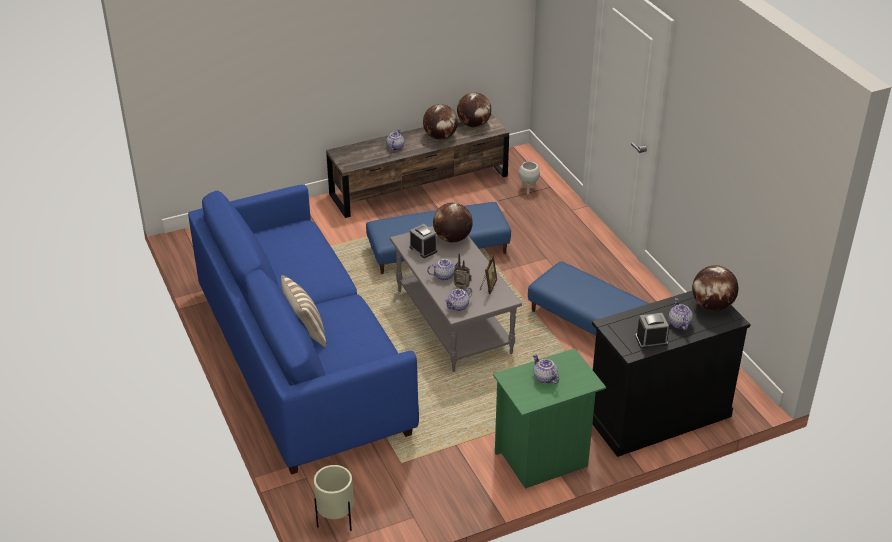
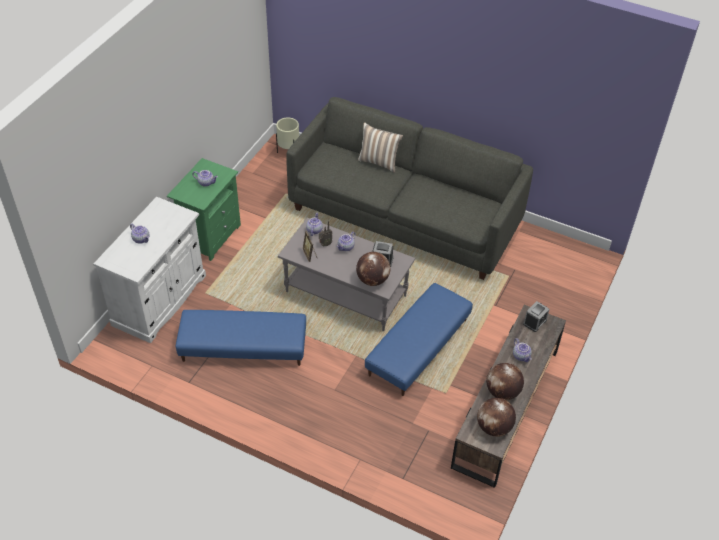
camera: 140 degrees right, 10 degrees up
blue sofa [188,184,419,475] -> grey sofa [286,97,533,280]
white planter [519,161,540,194] -> none
black cabinet [592,291,751,457] -> white cabinet [93,197,206,343]
alarm clock [635,313,670,349] -> alarm clock moved to [523,301,549,332]
globe [692,265,738,311] -> none

